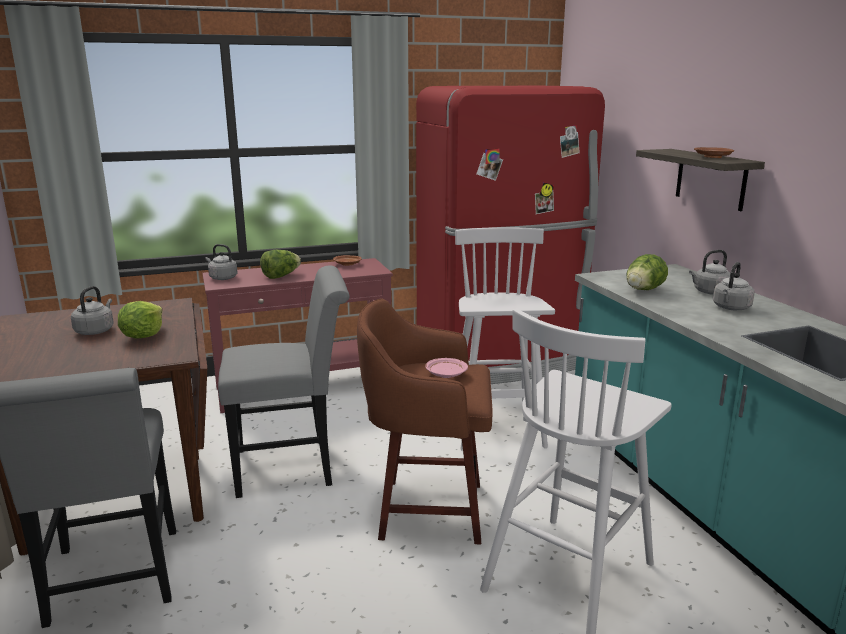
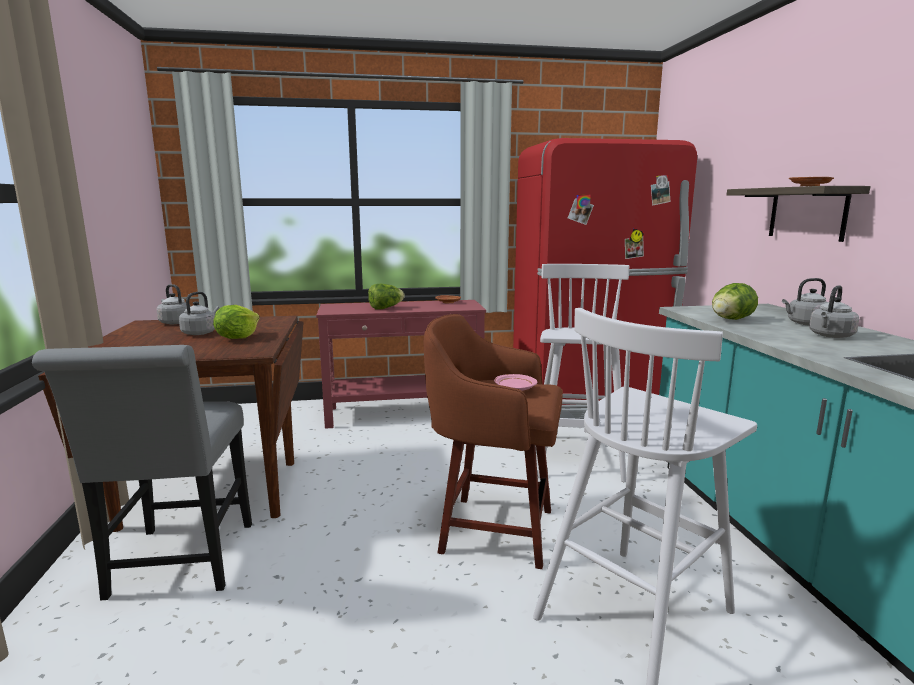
camera: 10 degrees right, 5 degrees down
grey kettle [206,244,238,280] -> grey kettle moved to [157,284,191,324]
grey chair [218,265,350,498] -> none

